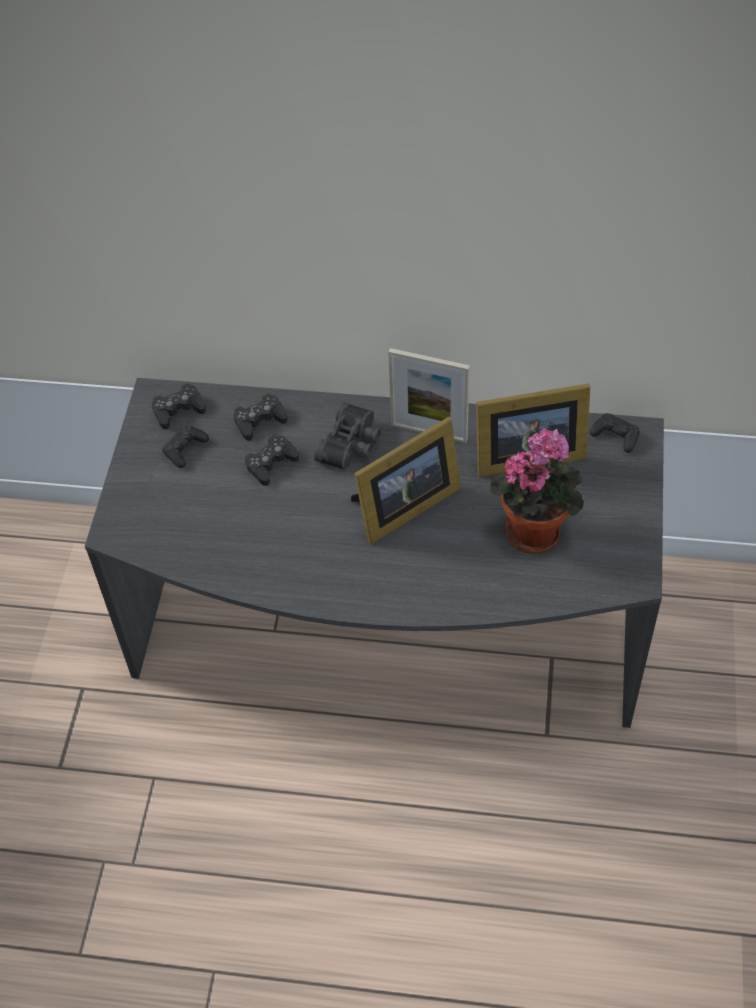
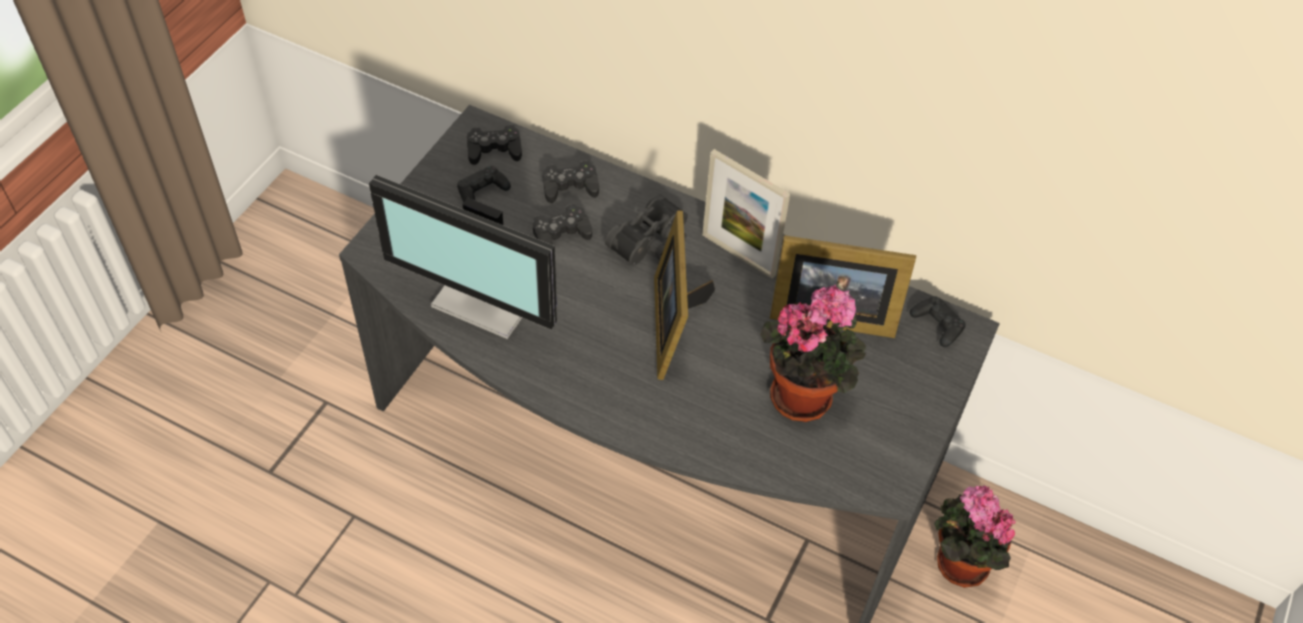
camera: 15 degrees right, 0 degrees up
picture frame [351,417,461,544] -> picture frame turned 105 degrees clockwise [654,210,715,380]
none -> monitor [369,175,557,339]
none -> potted plant [934,485,1015,588]

